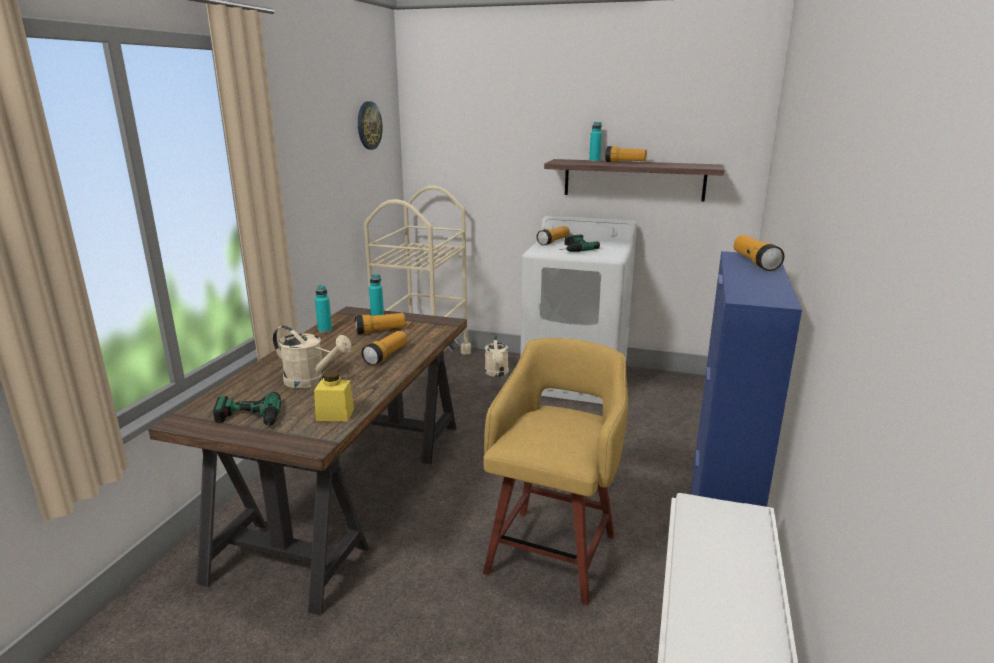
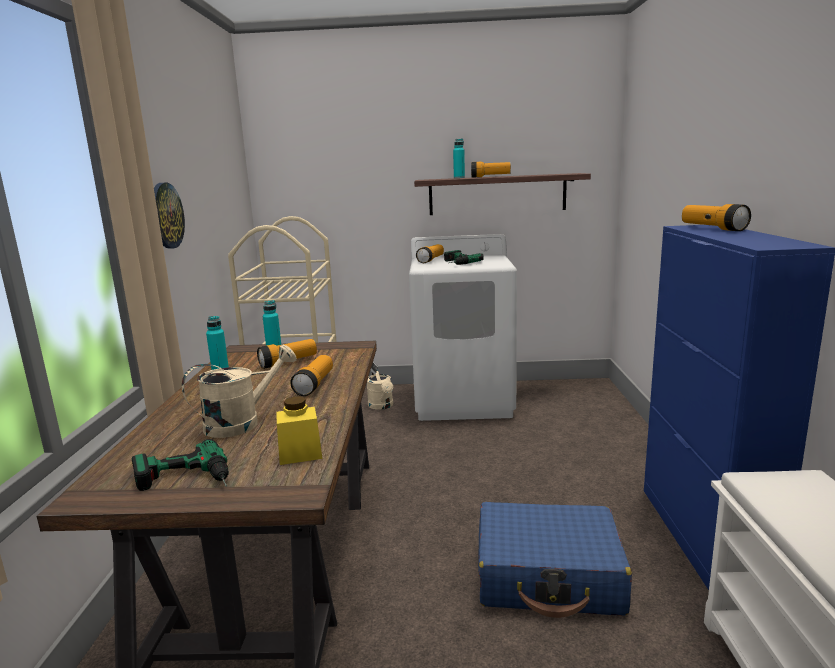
camera: 15 degrees left, 5 degrees down
beige watering can [272,326,352,388] -> beige watering can turned 45 degrees counterclockwise [182,345,297,438]
wall clock [358,101,383,150] -> wall clock moved to [154,182,185,249]
yellow stool [483,338,628,605] -> blue suitcase [478,502,632,618]

